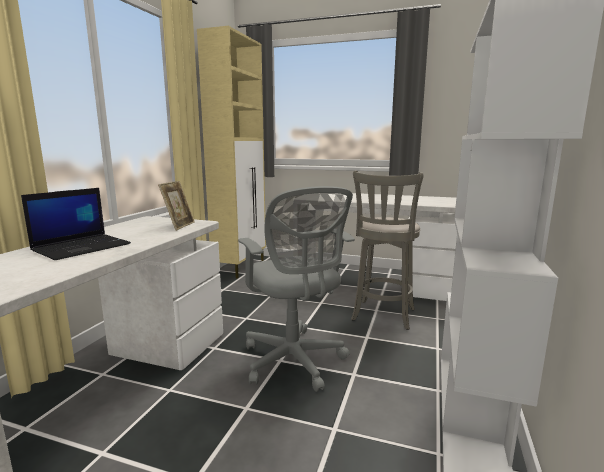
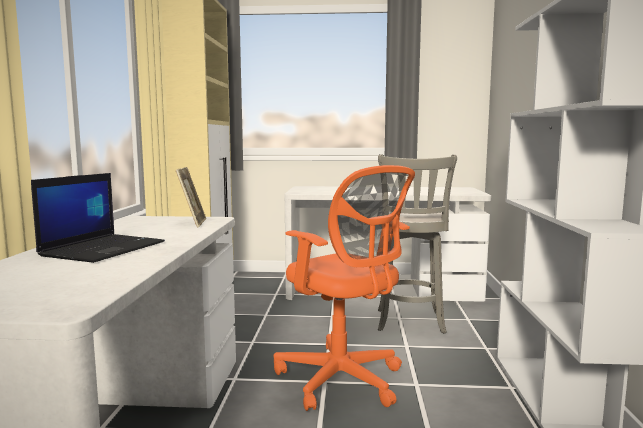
camera: 15 degrees left, 5 degrees down
grey office chair [238,186,355,392] -> orange office chair [273,165,415,411]

